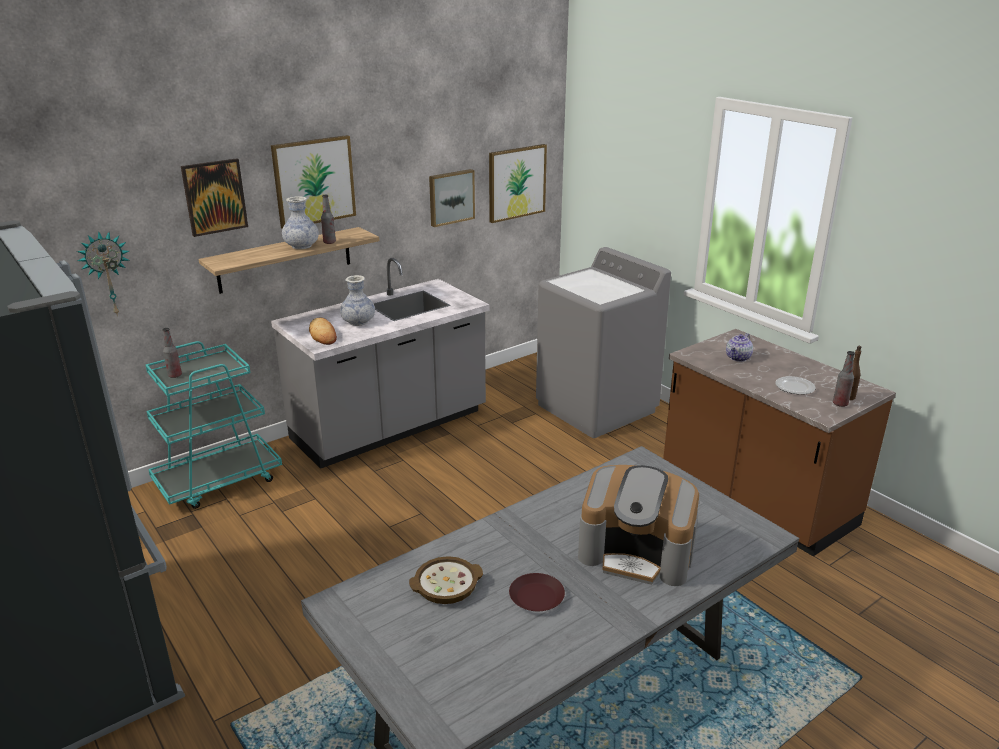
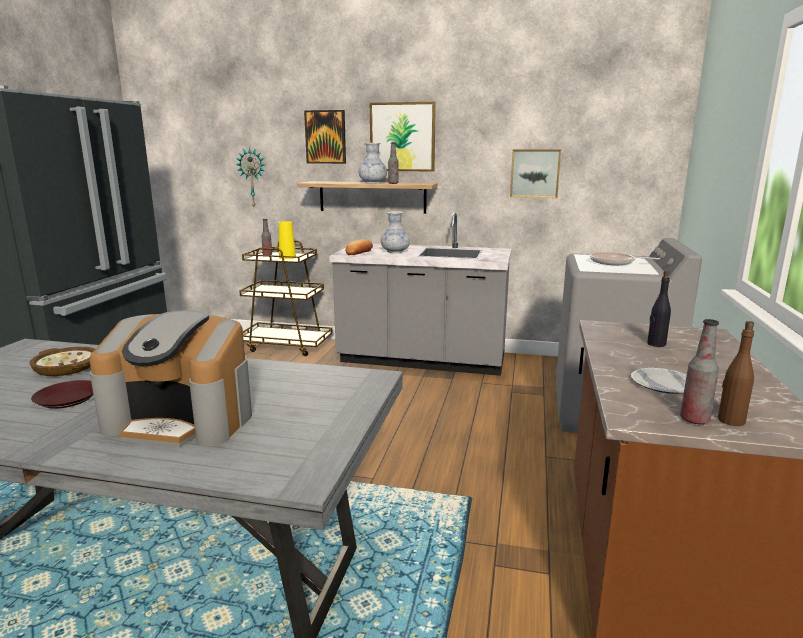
camera: 50 degrees right, 10 degrees down
turquoise cart [145,341,282,509] -> brown cart [239,240,332,356]
picture [489,144,547,223] -> none
coffee machine [578,465,699,586] -> coffee machine turned 60 degrees counterclockwise [89,310,252,447]
teapot [726,333,753,362] -> black bottle [647,270,671,347]
none -> yellow vase [279,221,296,259]
none -> frying pan [590,252,660,265]

